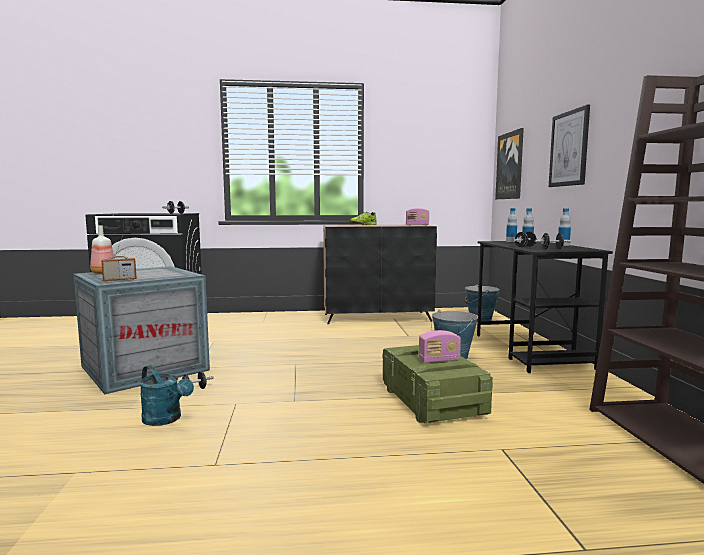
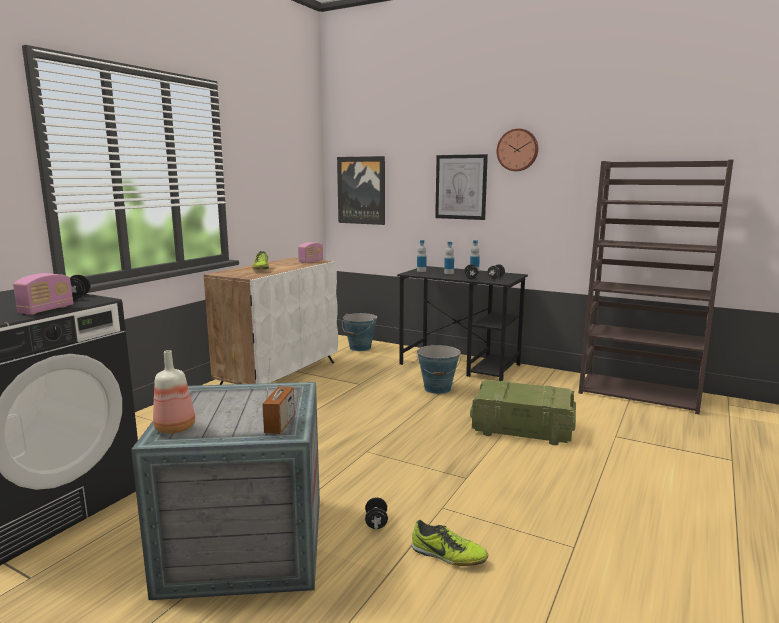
camera: 55 degrees left, 5 degrees up
turquoise watering can [139,365,194,426] -> shoe [412,519,488,566]
black cabinet [323,225,437,324] -> white cabinet [204,258,338,385]
radio [419,330,461,363] -> radio moved to [13,273,73,315]
none -> wall clock [497,128,538,171]

